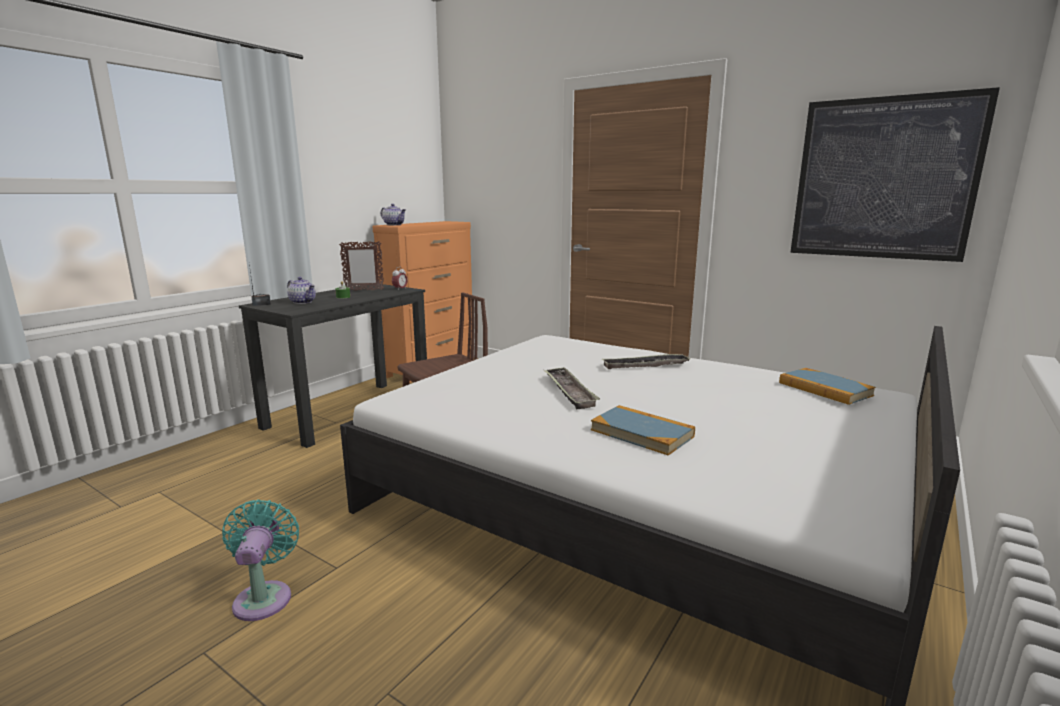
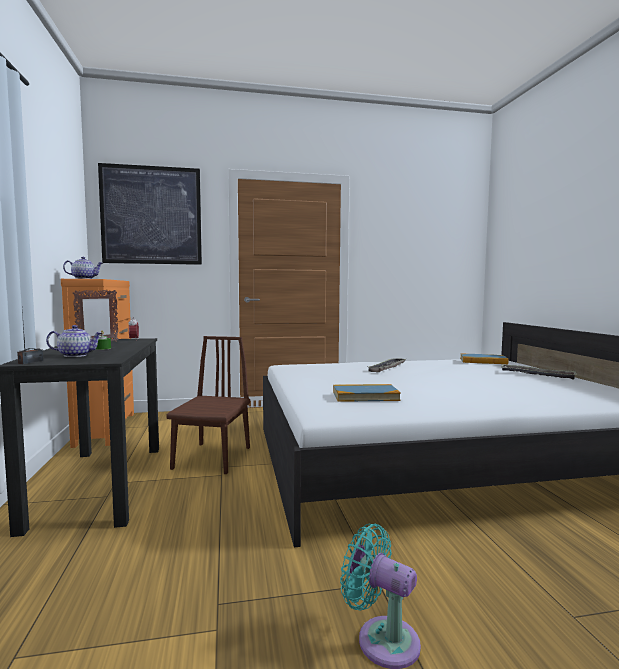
camera: 45 degrees left, 10 degrees down
tray [543,367,600,409] -> tray moved to [501,365,577,379]
book [591,405,695,456] -> book moved to [333,384,401,402]
picture [790,87,1000,262] -> picture moved to [98,163,202,265]

